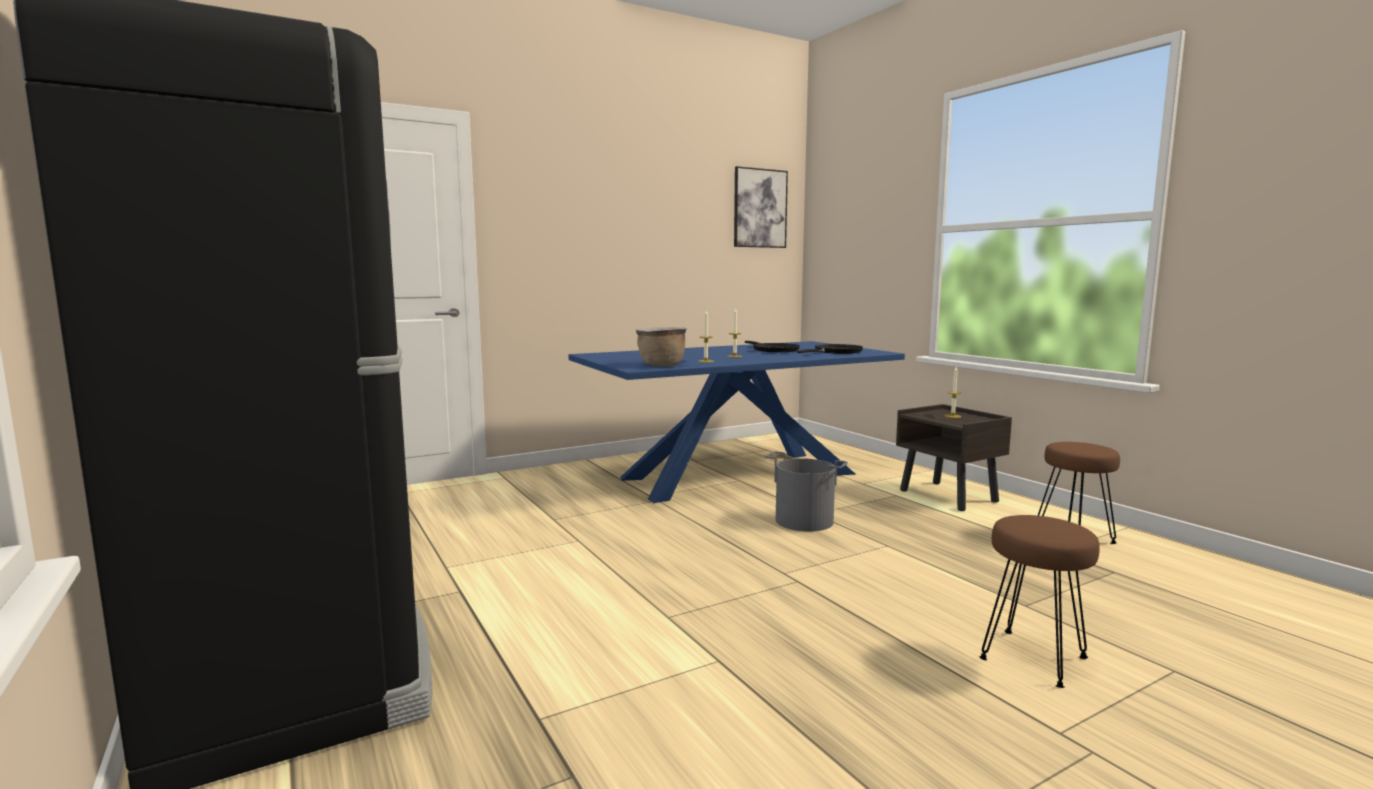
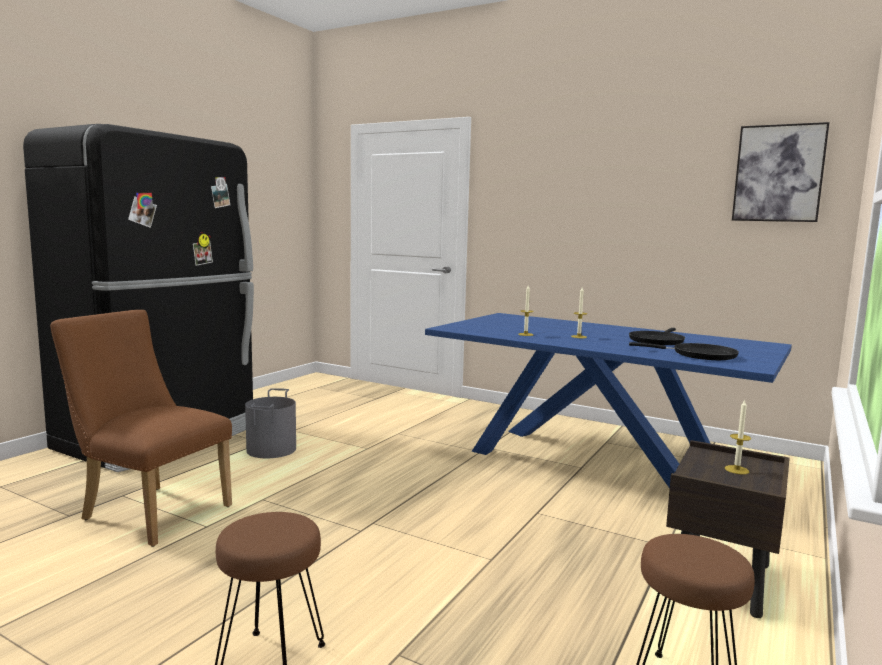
camera: 60 degrees right, 0 degrees up
brown cooking pot [636,327,687,367] -> none
grey bucket [765,451,848,532] -> grey bucket moved to [245,388,296,458]
none -> brown chair [50,310,232,547]

